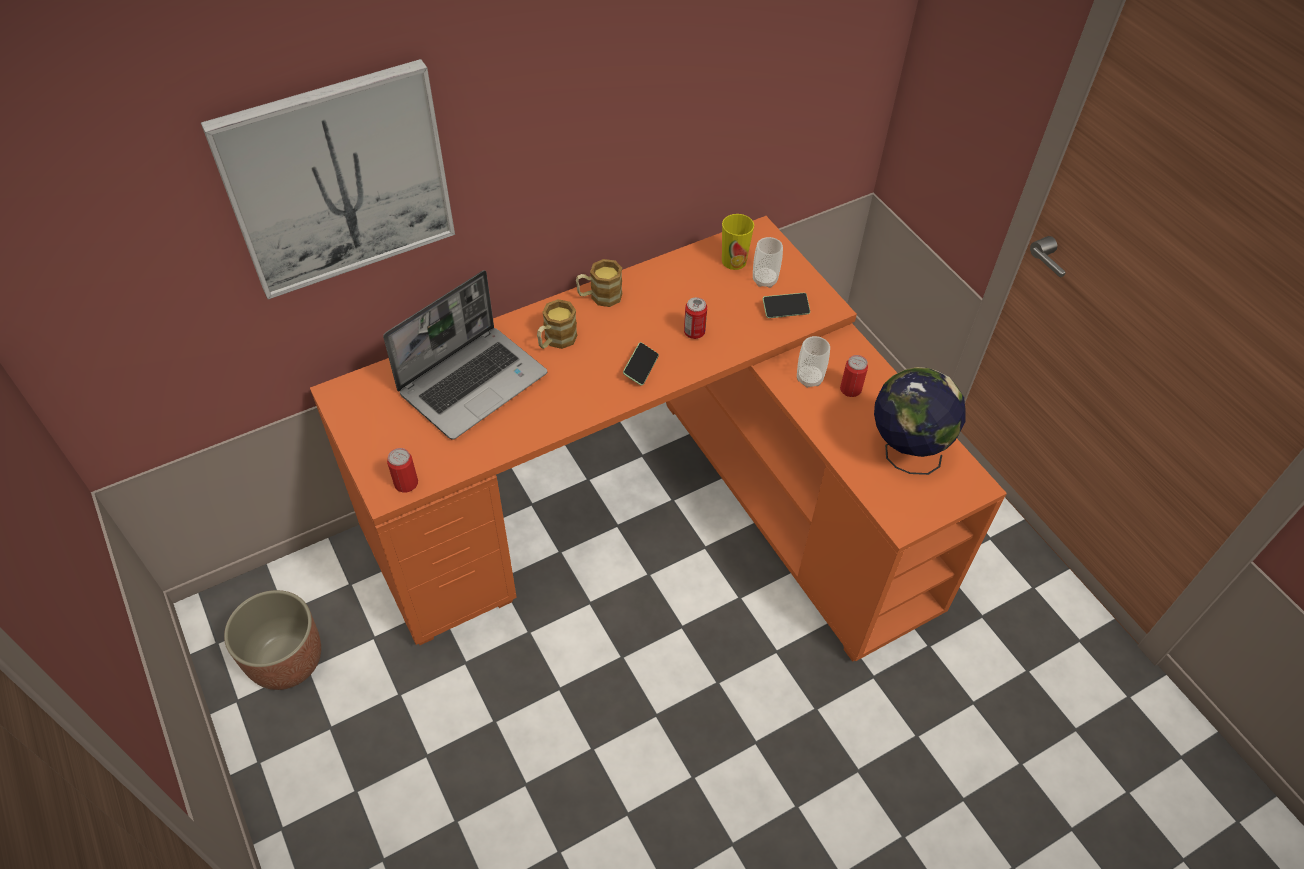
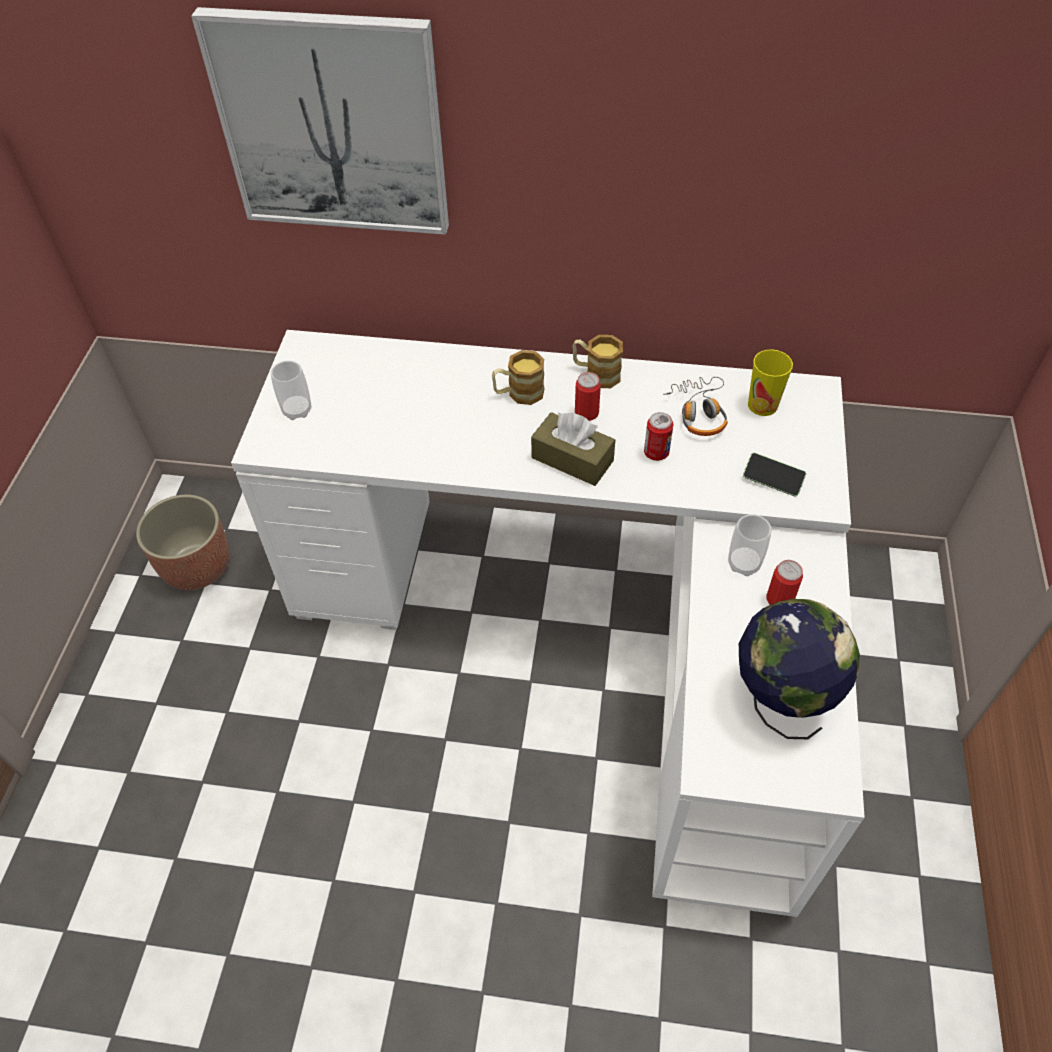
camera: 40 degrees right, 0 degrees up
orange desk [310,216,1007,662] -> white desk [231,330,864,917]
laptop [383,270,547,440] -> none
can [387,448,418,492] -> can moved to [575,372,601,421]
phone [623,342,659,386] -> brown tissue box [531,412,615,486]
cup [753,237,783,288] -> cup moved to [271,361,311,420]
none -> headphones [663,377,728,436]

